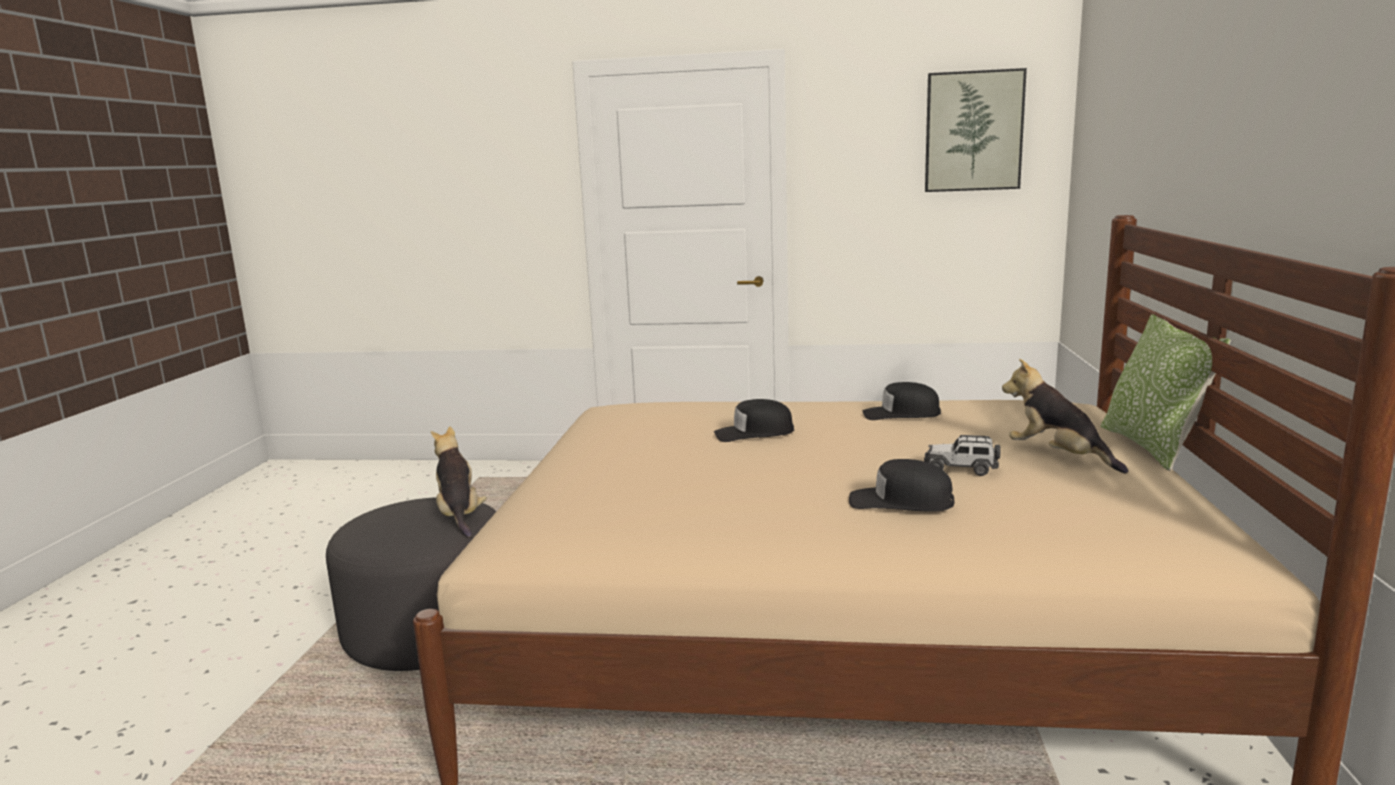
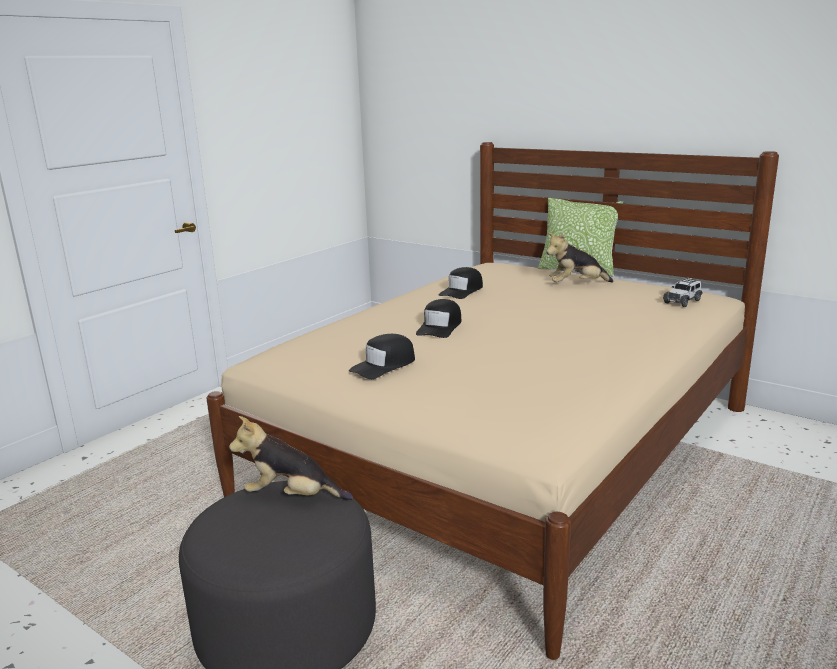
camera: 60 degrees left, 5 degrees up
black cap [849,459,954,512] -> black cap moved to [349,334,415,379]
toy car [924,435,1001,476] -> toy car moved to [663,278,703,307]
picture [925,68,1027,192] -> none

